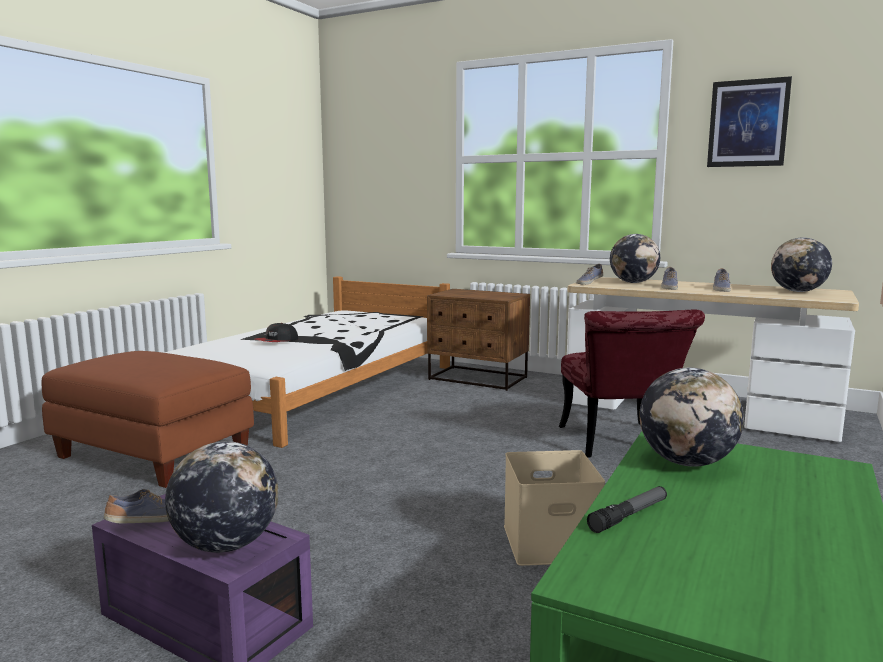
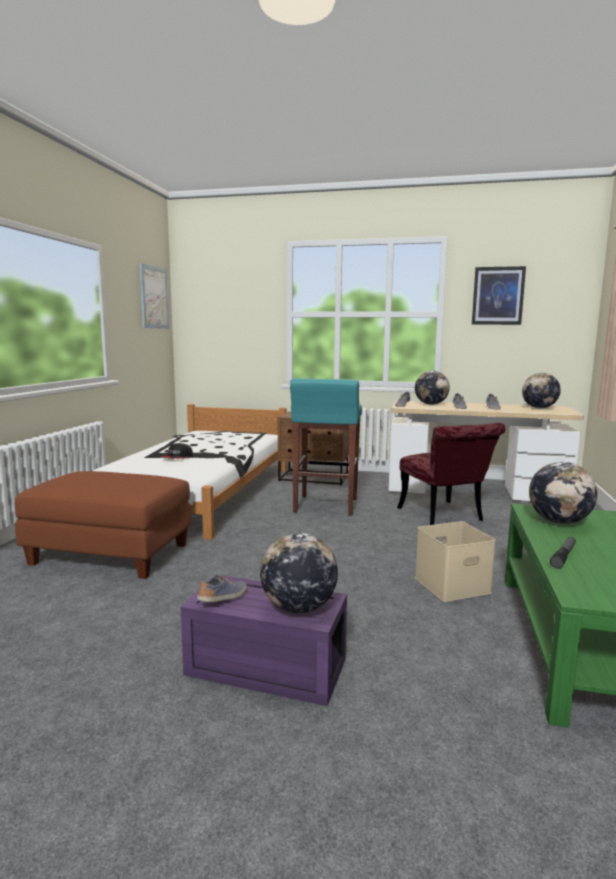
camera: 15 degrees left, 0 degrees up
none -> picture [139,263,169,329]
none -> turquoise stool [290,378,362,516]

